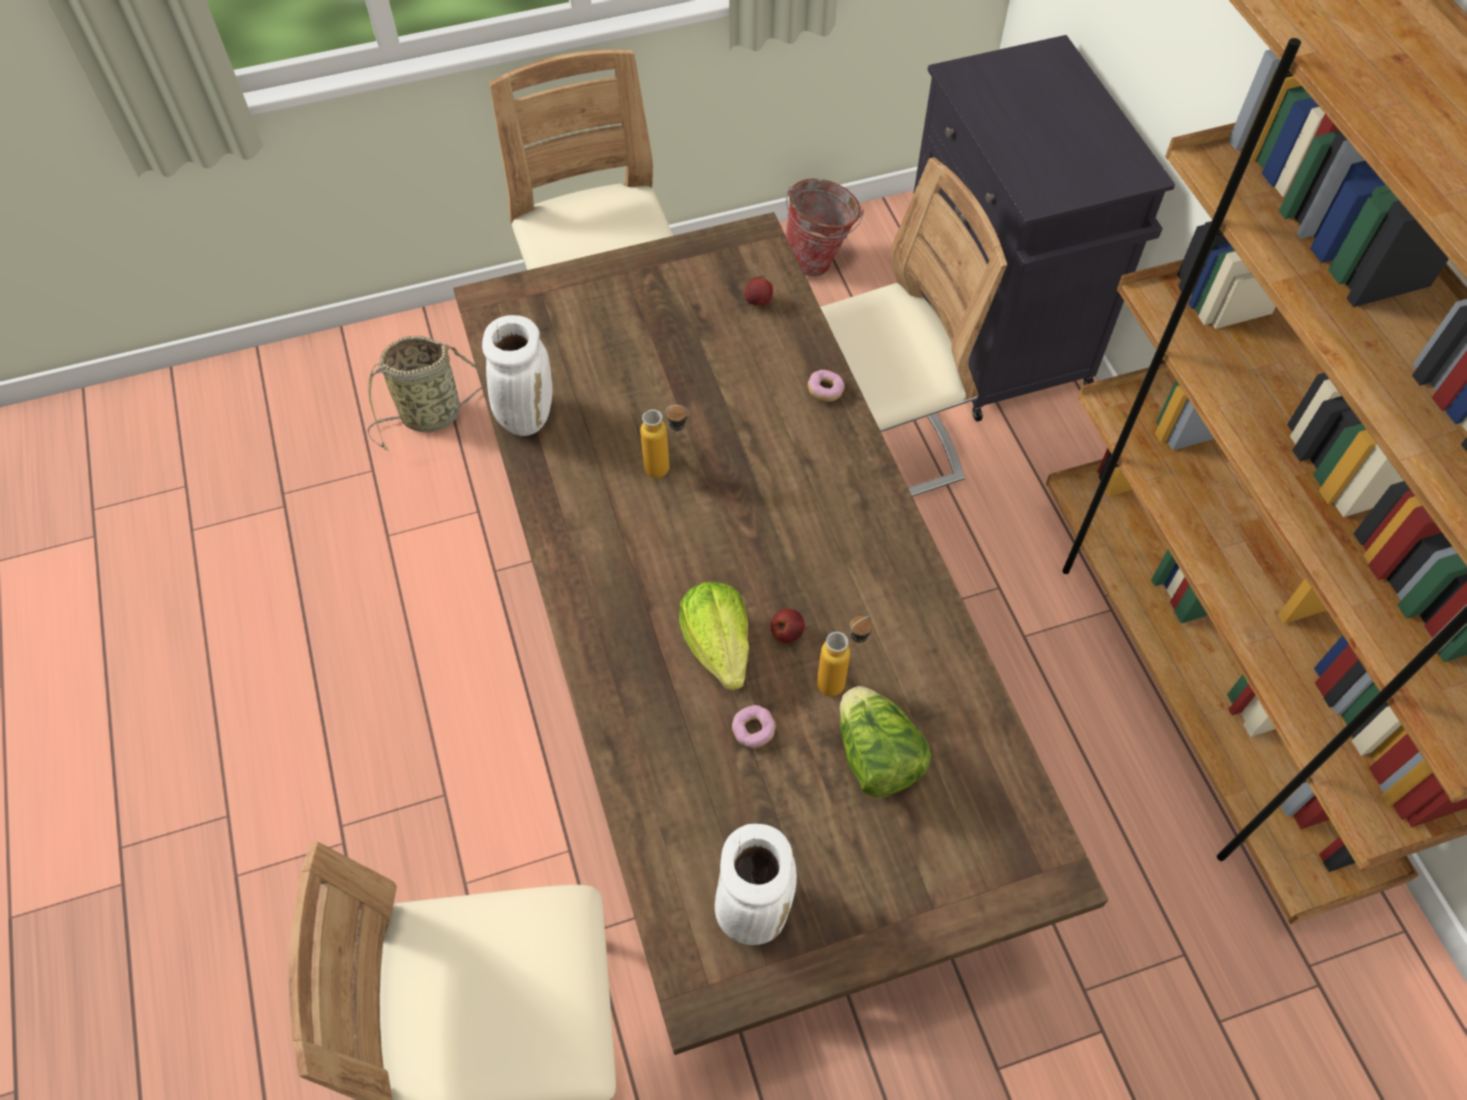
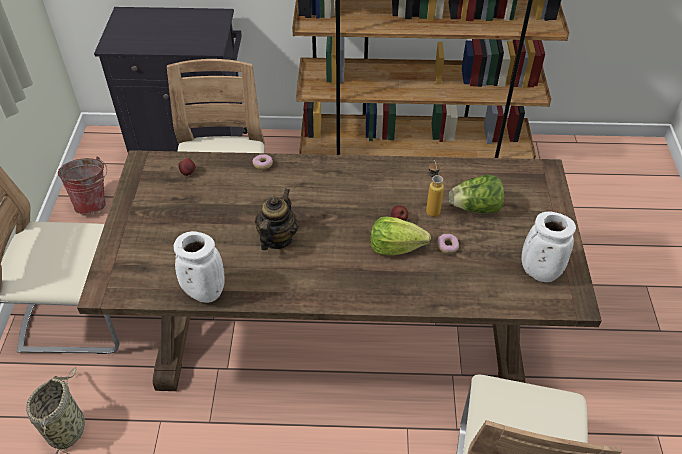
camera: 70 degrees left, 10 degrees down
bottle [640,405,689,478] -> teapot [255,188,298,250]

